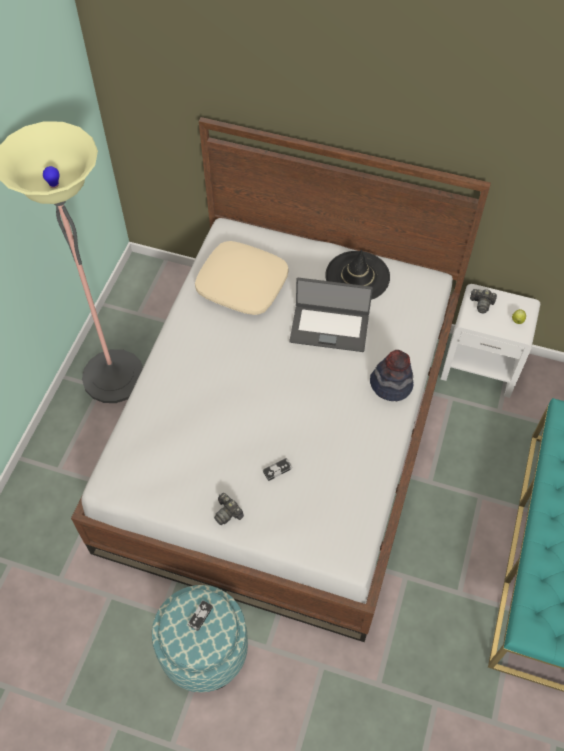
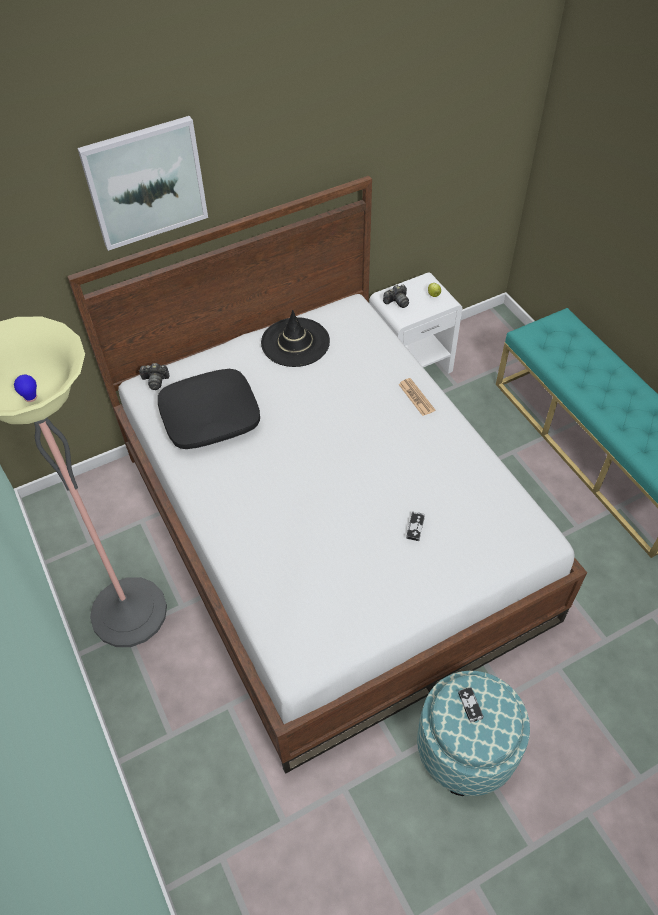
camera: 45 degrees left, 5 degrees down
beige pillow [195,241,289,315] -> black pillow [158,369,260,449]
camera [214,493,244,525] -> camera moved to [139,363,169,390]
laptop [289,278,373,352] -> none
hat [370,350,413,401] -> newspaper [398,378,435,416]
none -> picture [77,116,208,251]

